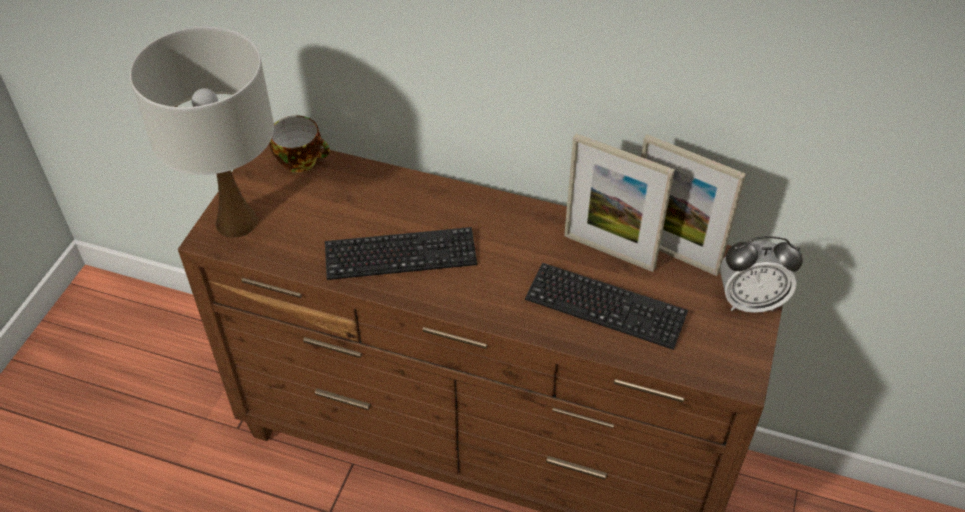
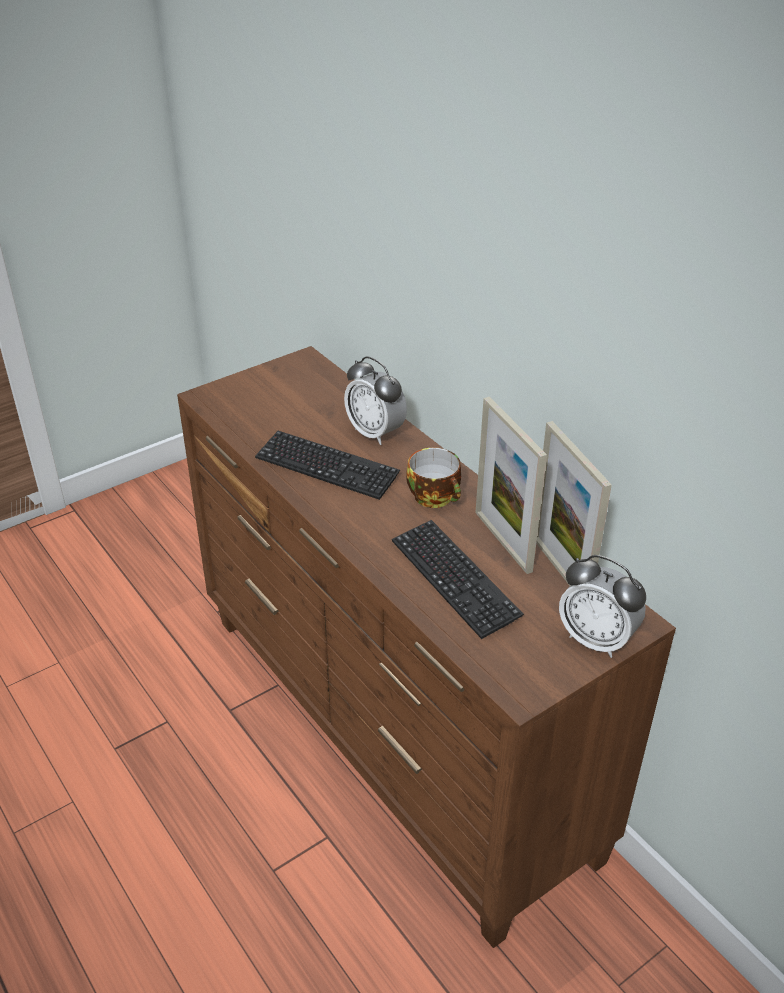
camera: 35 degrees right, 10 degrees down
white table lamp [130,27,274,238] -> none
cup [270,115,330,173] -> cup moved to [406,448,461,508]
none -> alarm clock [344,356,407,445]

